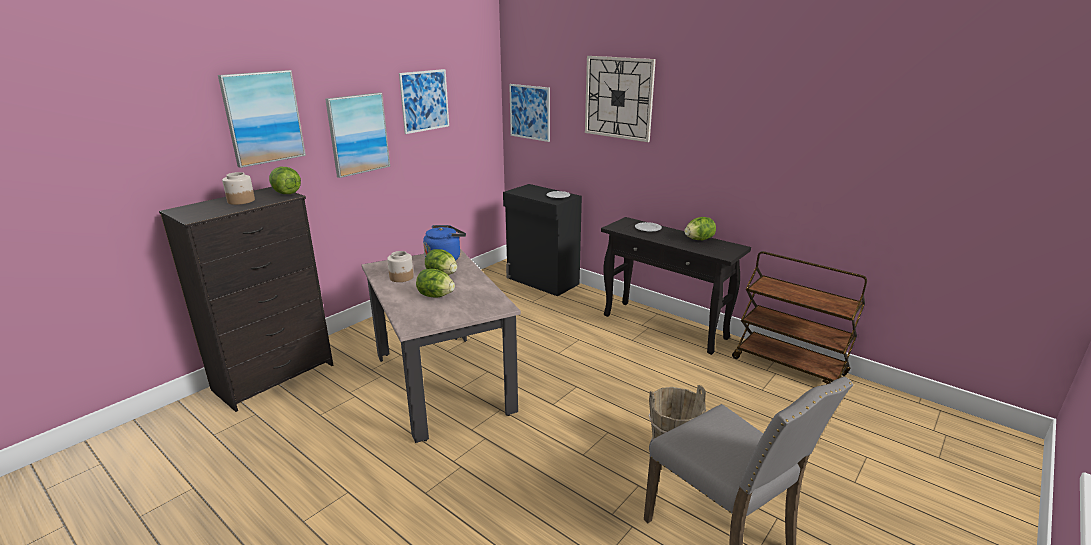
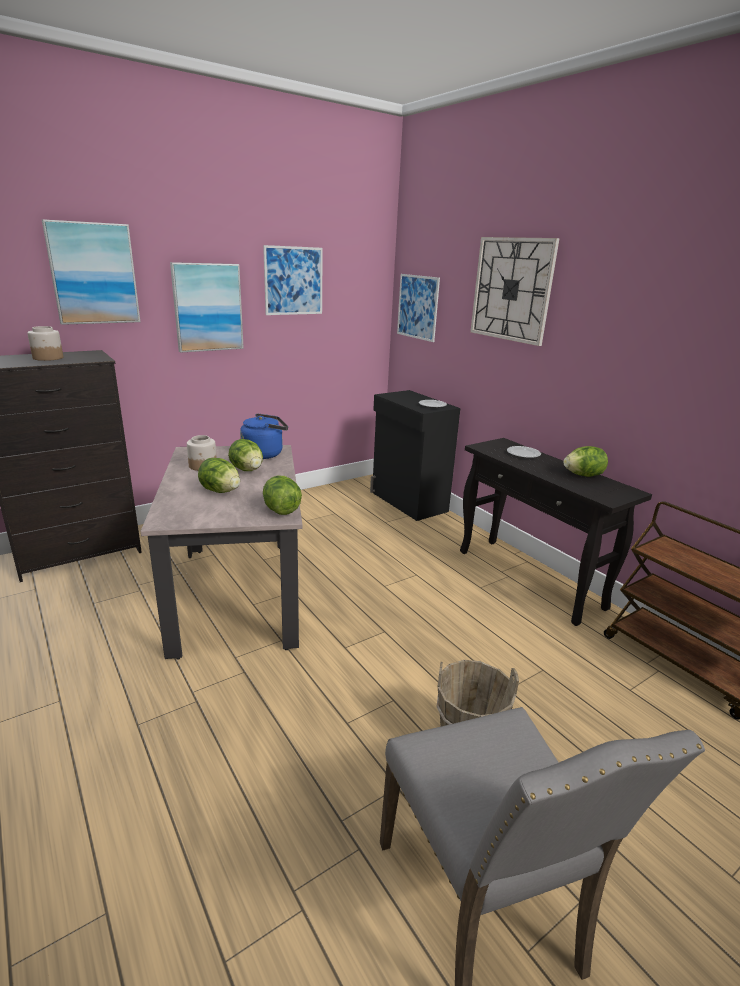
camera: 15 degrees right, 0 degrees up
lettuce [269,167,301,194] -> lettuce moved to [263,475,302,515]

